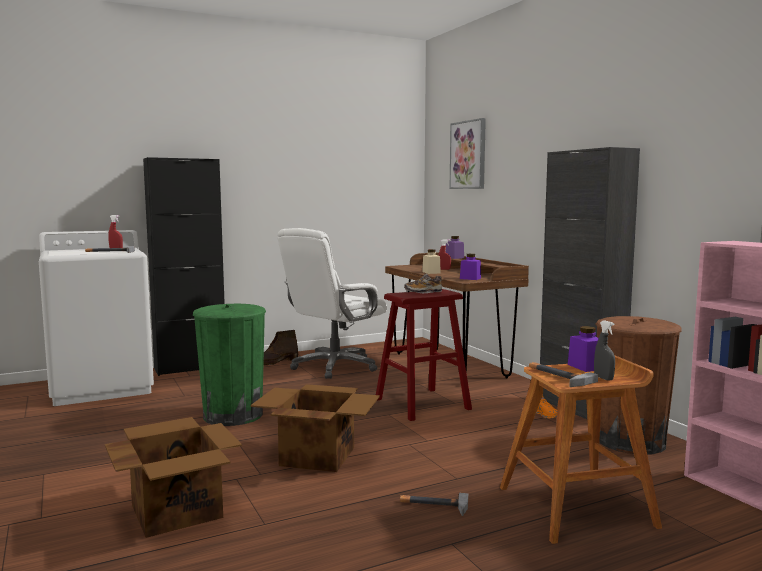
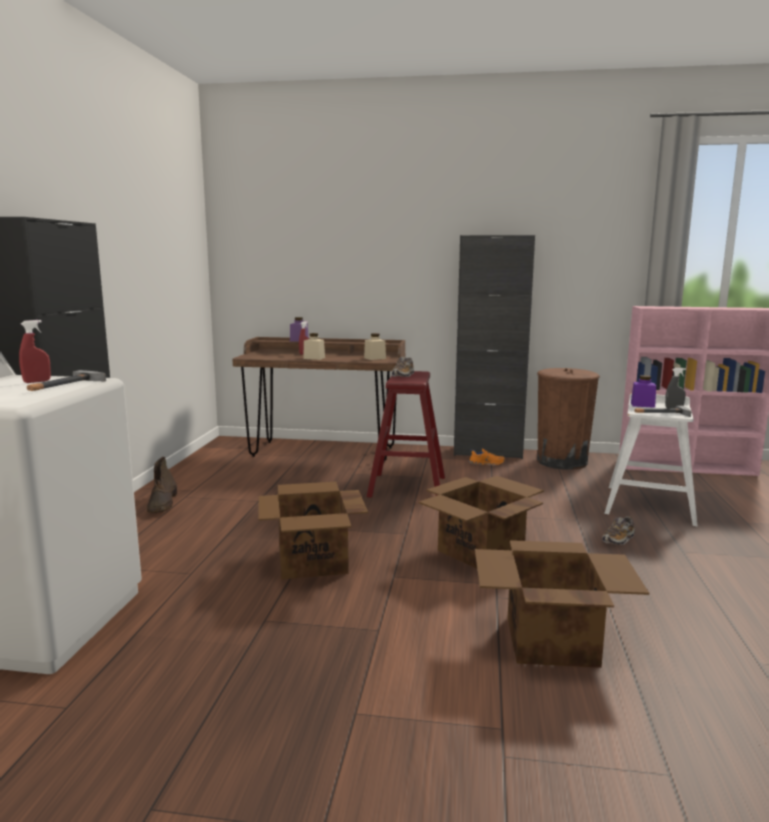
camera: 55 degrees left, 5 degrees up
green trash can [193,304,266,426] -> cardboard box [259,482,368,579]
white office chair [278,228,387,379] -> none
hammer [400,493,468,516] -> shoe [602,516,635,545]
picture [449,118,486,189] -> none
purple jar [460,254,481,280] -> beige jar [364,333,386,360]
brown stool [500,355,662,544] -> white stool [605,393,698,527]

